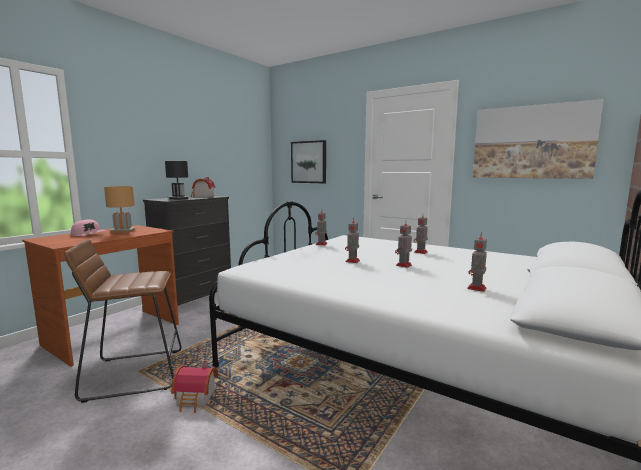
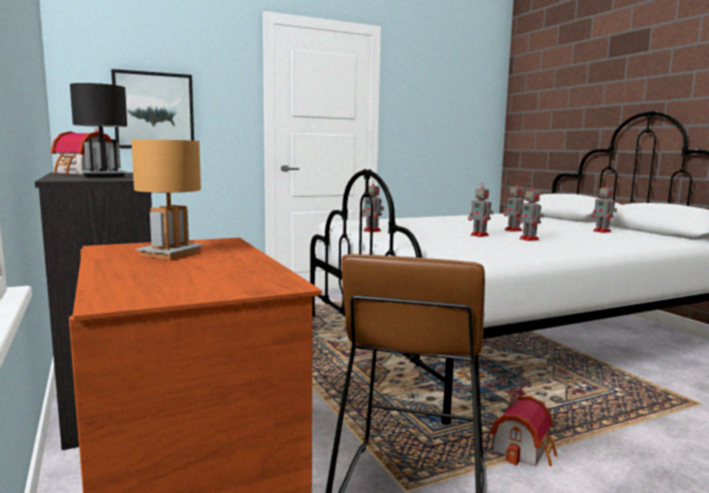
camera: 60 degrees left, 0 degrees up
pink cap [71,219,105,236] -> none
toy robot [414,214,428,254] -> toy robot moved to [518,184,544,241]
picture [473,99,604,179] -> none

